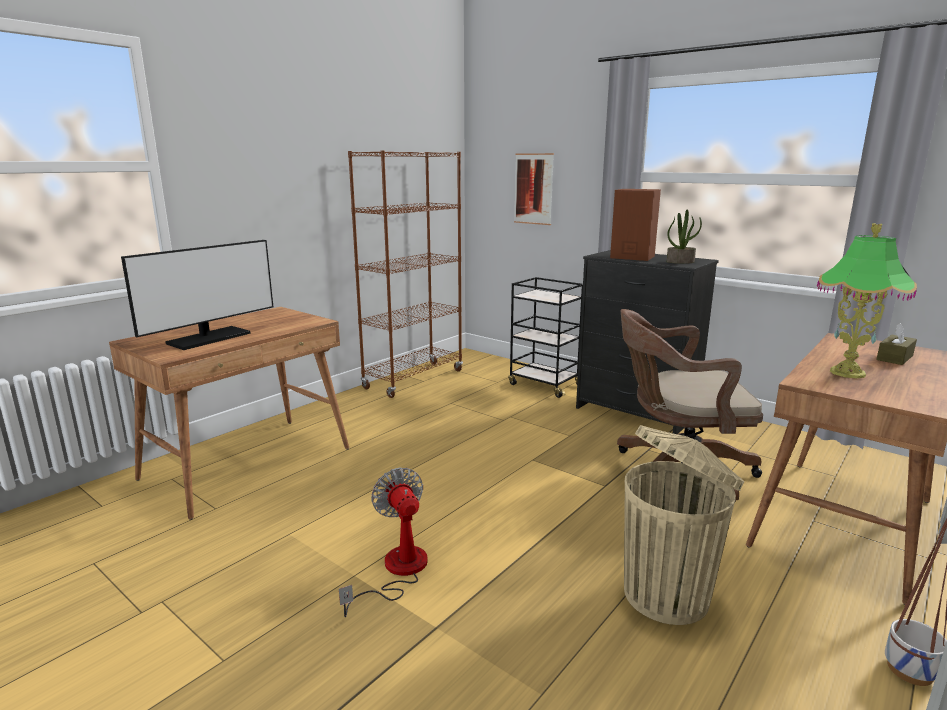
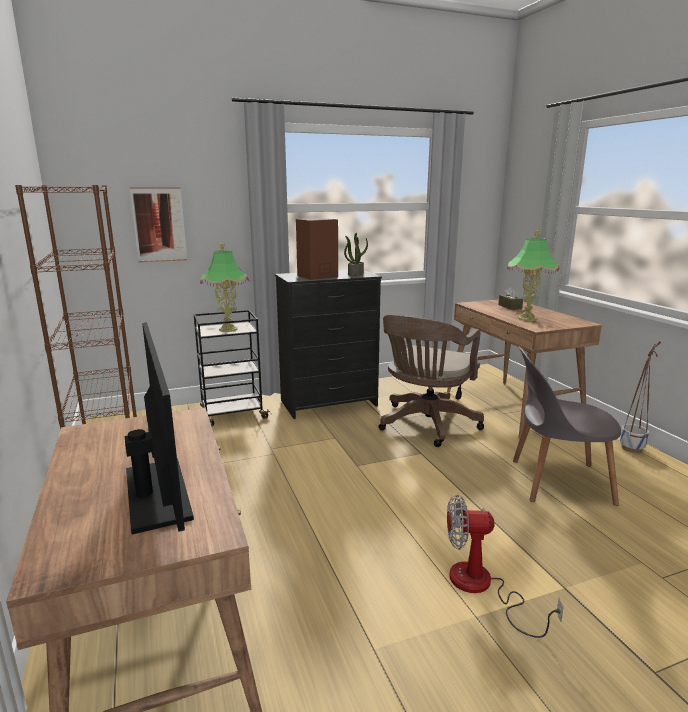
camera: 60 degrees left, 0 degrees up
beige trash can [624,425,745,625] -> grey chair [513,346,621,506]
none -> table lamp [200,243,249,332]

